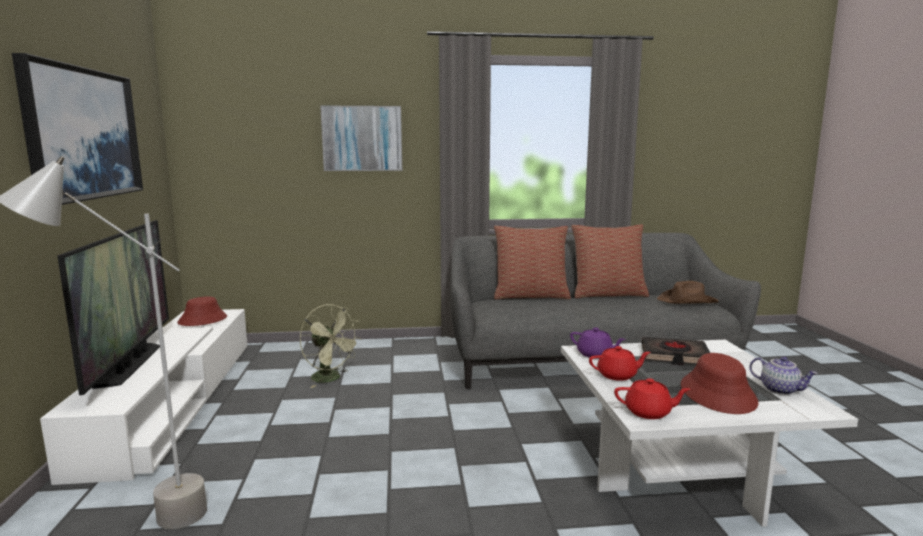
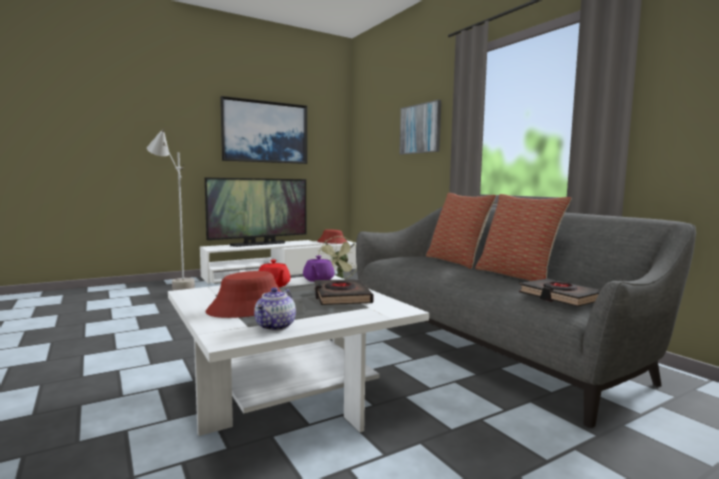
camera: 65 degrees right, 5 degrees down
red teapot [614,378,690,419] -> none
brown hat [657,281,719,304] -> black book [519,279,601,307]

